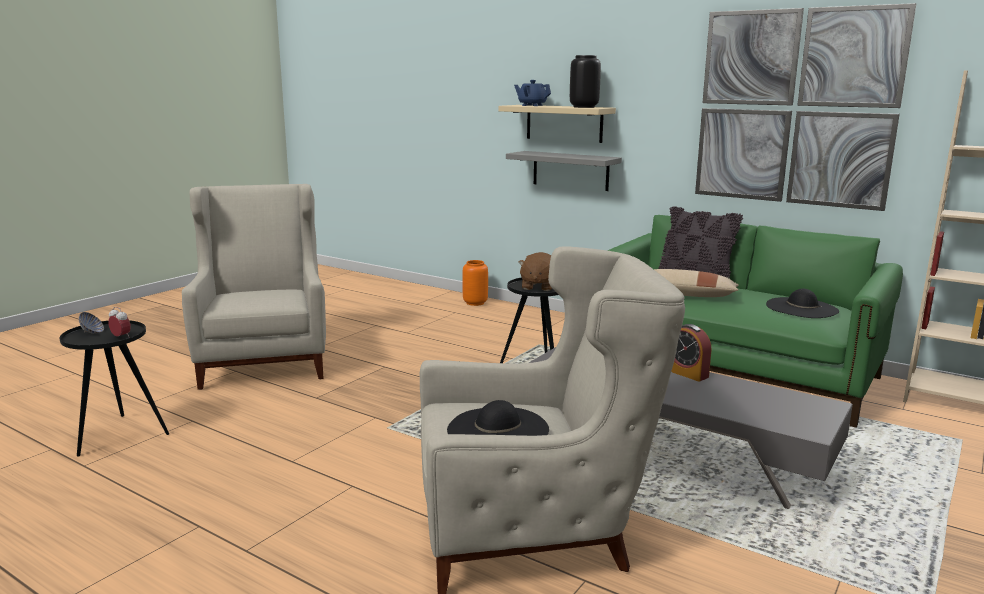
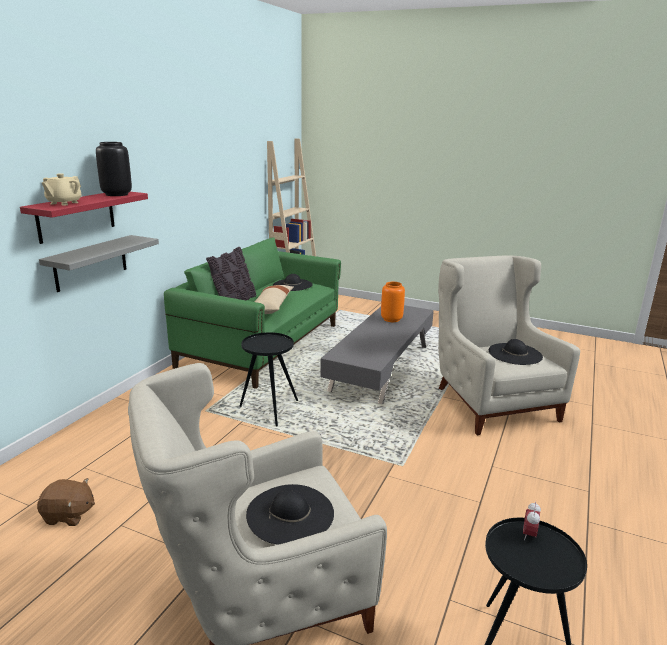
camera: 100 degrees left, 5 degrees up
bowl [79,312,104,334] -> none
orange vase [462,260,488,306] -> orange vase moved to [381,282,405,322]
beige shelf [499,105,616,143] -> red shelf [20,192,148,244]
blue teapot [514,80,551,106] -> beige teapot [42,173,82,206]
brown plush toy [518,252,552,291] -> brown plush toy moved to [37,478,95,526]
alarm clock [671,324,711,382] -> none
picture [695,3,916,211] -> none
none -> black hat [246,484,334,545]

